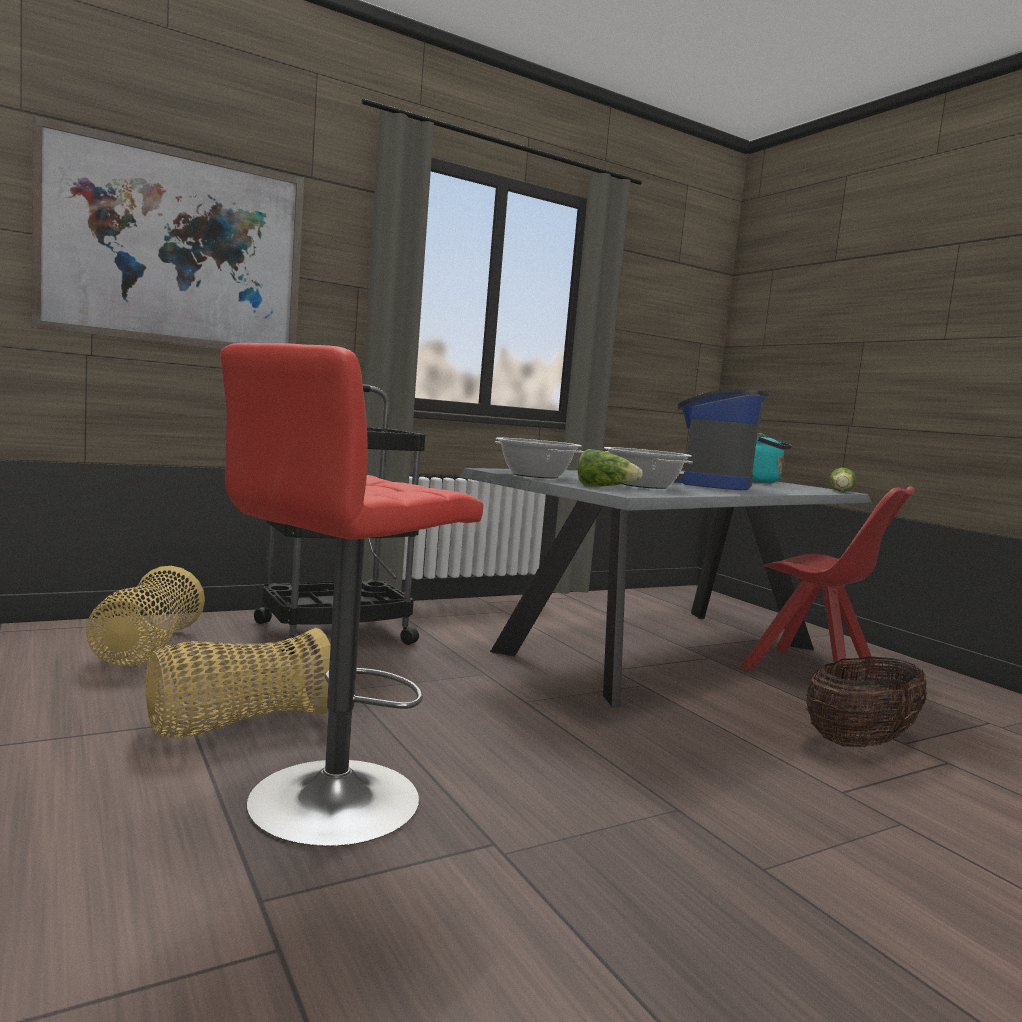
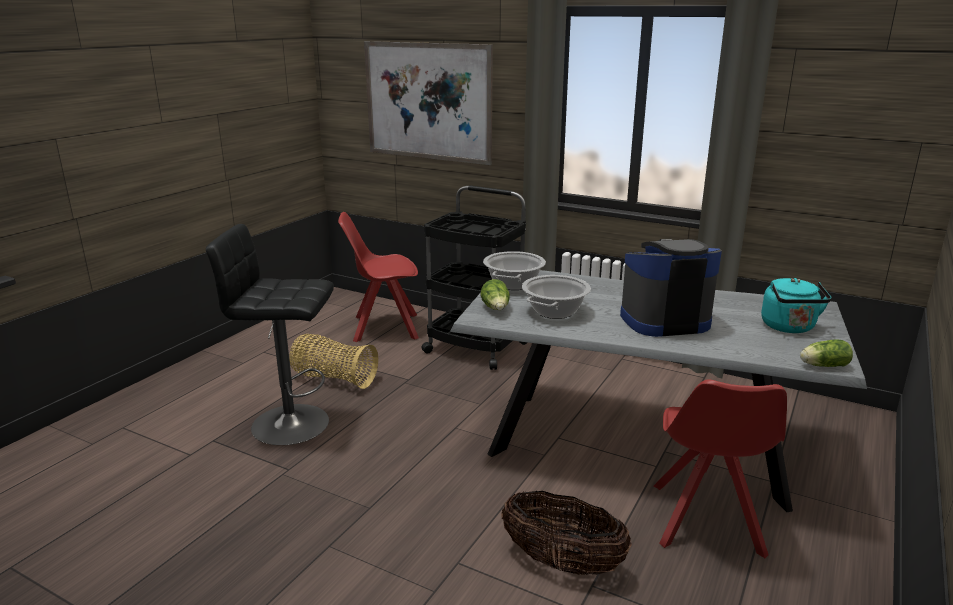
camera: 60 degrees right, 15 degrees up
basket [86,566,205,666] -> red chair [338,212,419,342]
red stool [220,343,483,847] -> black stool [206,224,334,445]

